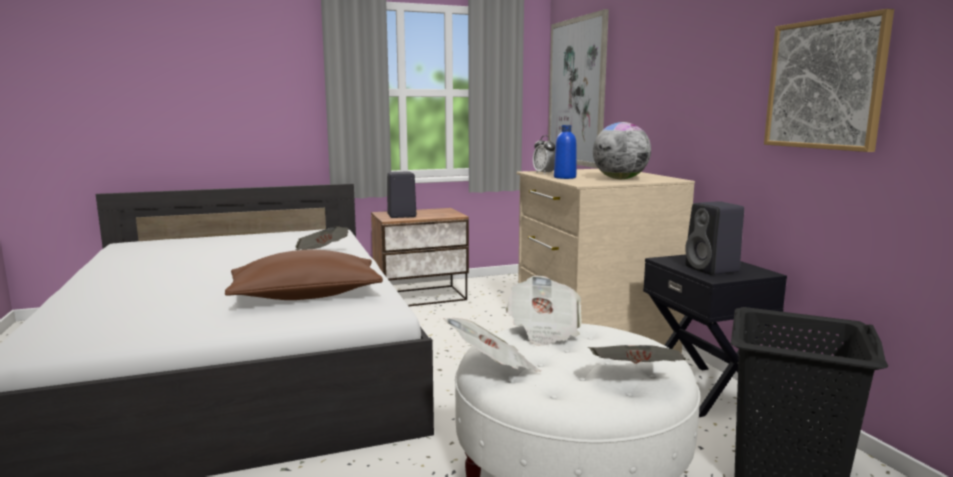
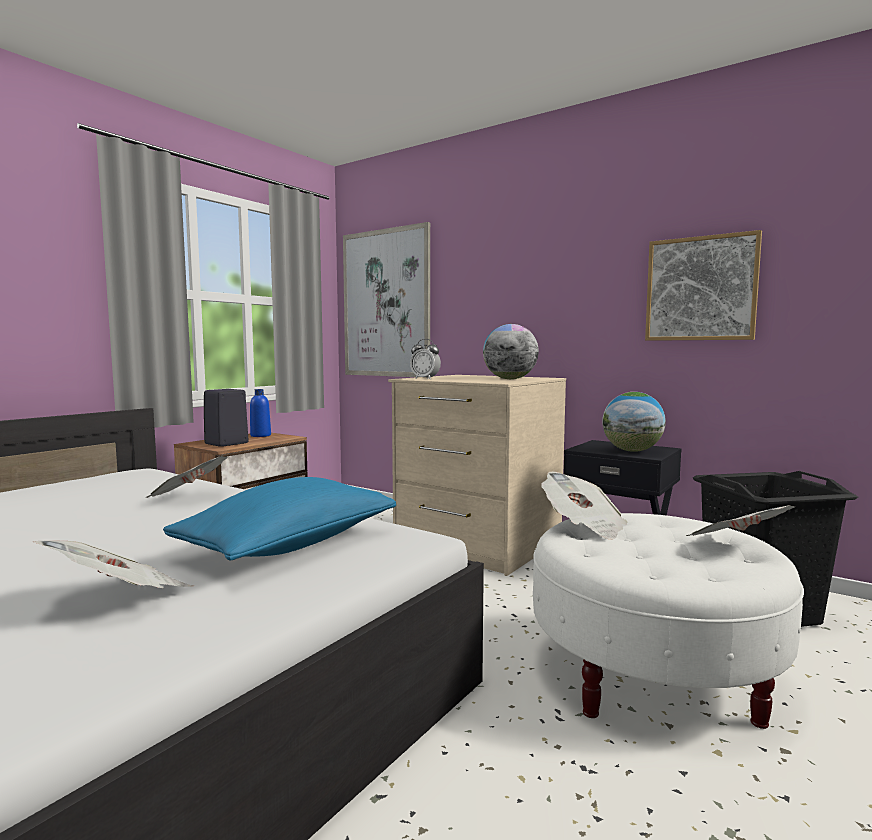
camera: 35 degrees left, 5 degrees down
brown pillow [225,250,383,300] -> blue pillow [163,477,396,561]
newspaper [443,318,541,372] -> newspaper moved to [32,540,194,588]
blue bottle [554,125,576,179] -> blue bottle moved to [250,389,271,437]
black speaker [685,201,744,275] -> globe [602,392,666,452]

